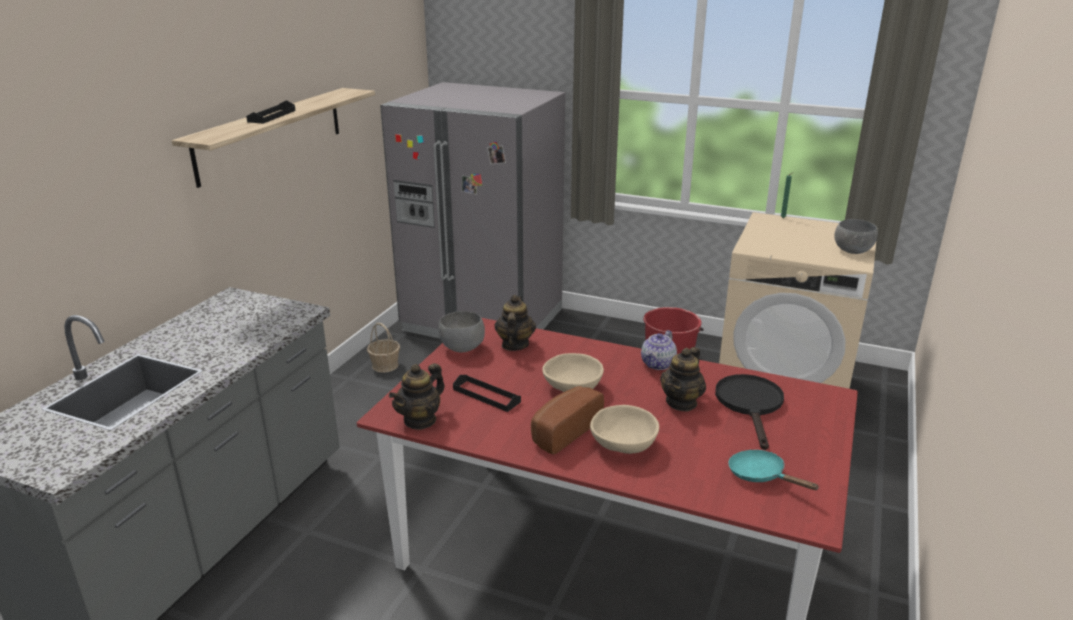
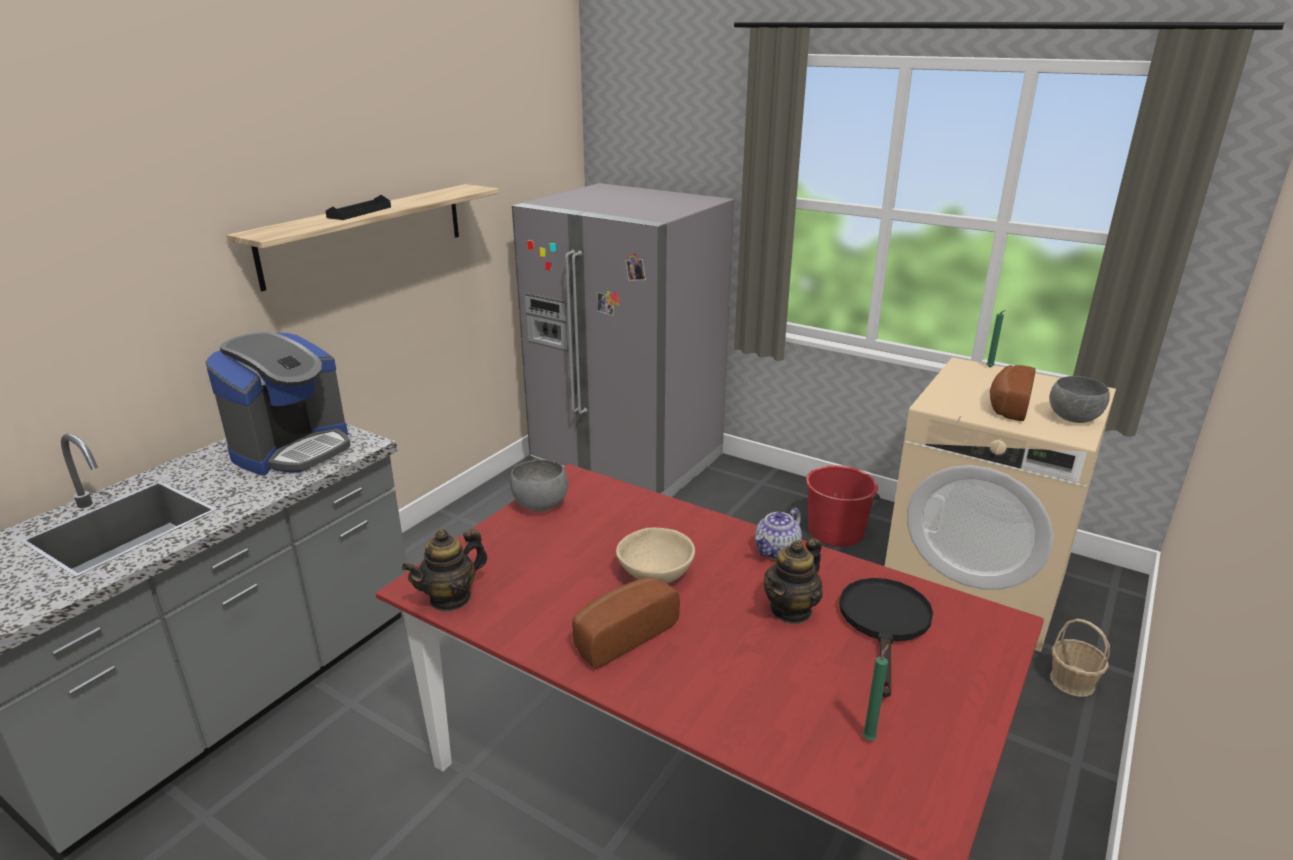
camera: 10 degrees right, 0 degrees up
basket [367,323,400,373] -> basket moved to [1050,619,1110,697]
black tray [453,375,521,412] -> none
teapot [495,295,536,351] -> none
beige bowl [590,405,659,454] -> none
turquoise frying pan [728,450,820,490] -> green candle [862,644,889,740]
none -> coffee machine [205,332,351,476]
none -> bread [990,365,1036,421]

